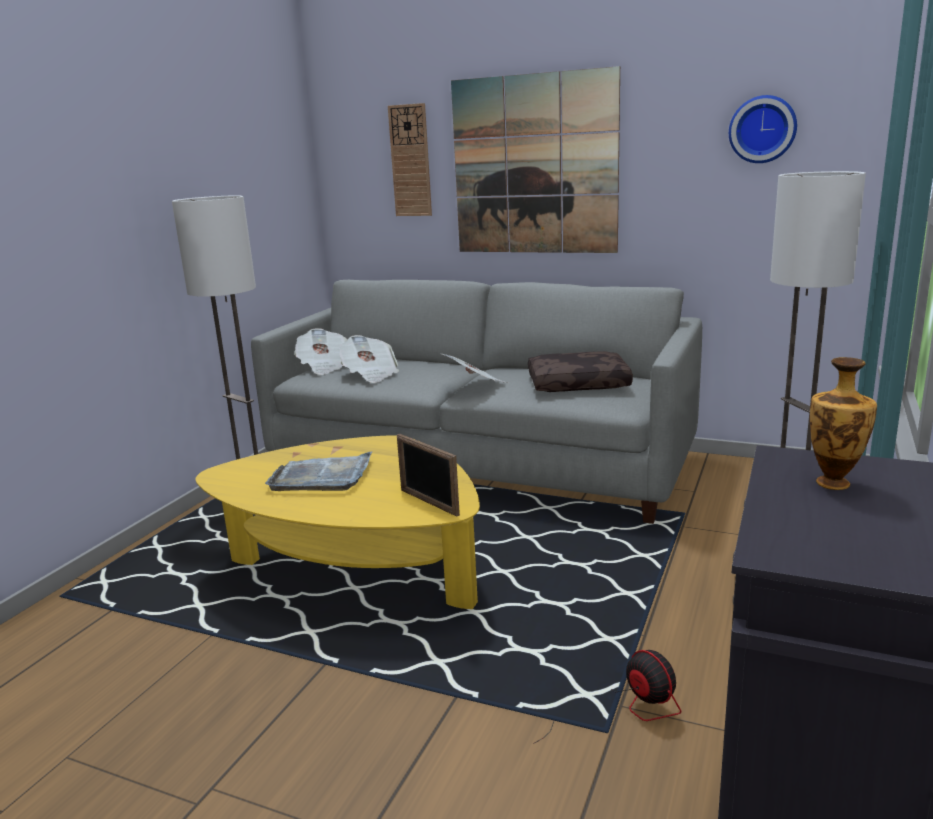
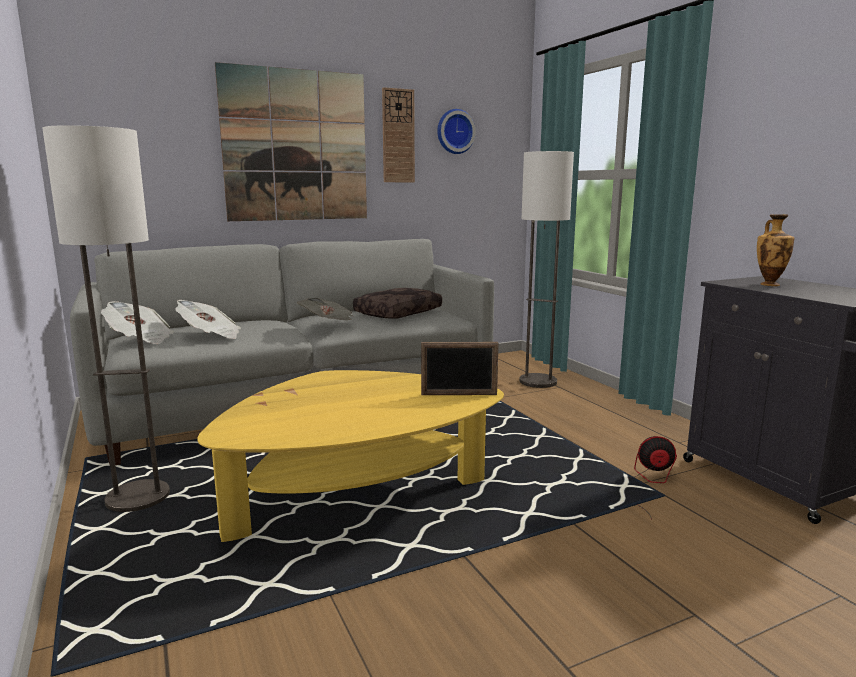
camera: 50 degrees left, 5 degrees down
grey tray [265,451,373,491] -> none
wall clock [388,103,432,216] -> wall clock moved to [382,87,415,182]

